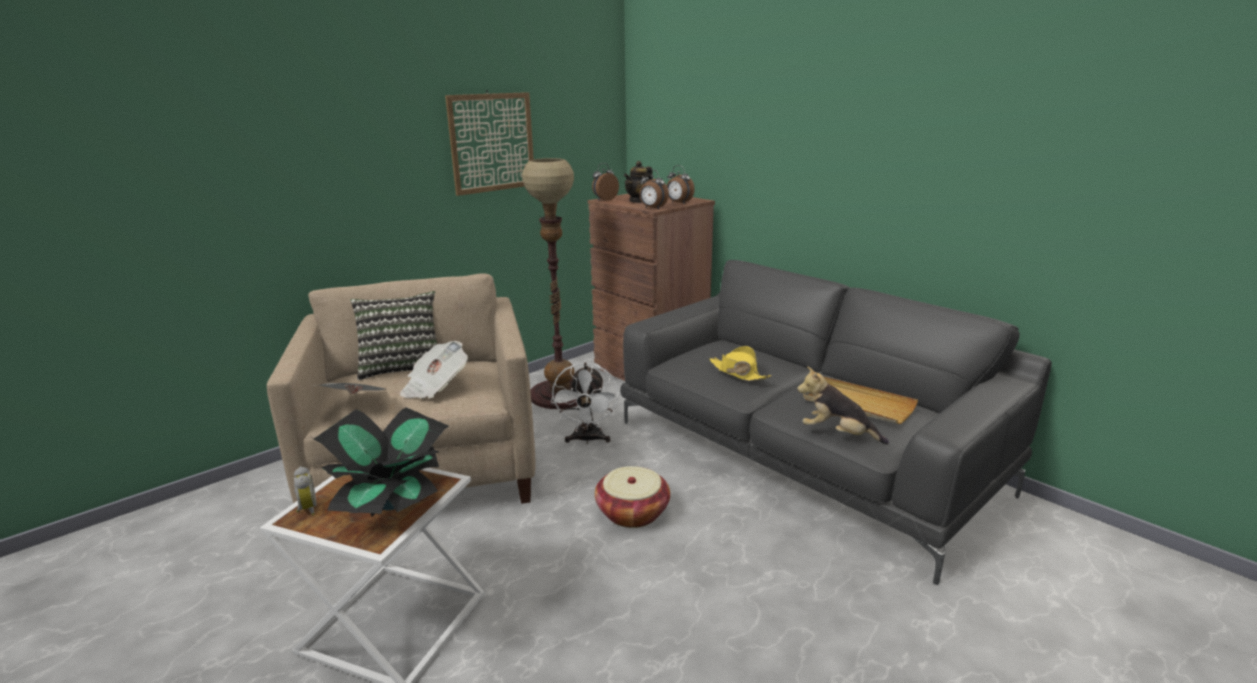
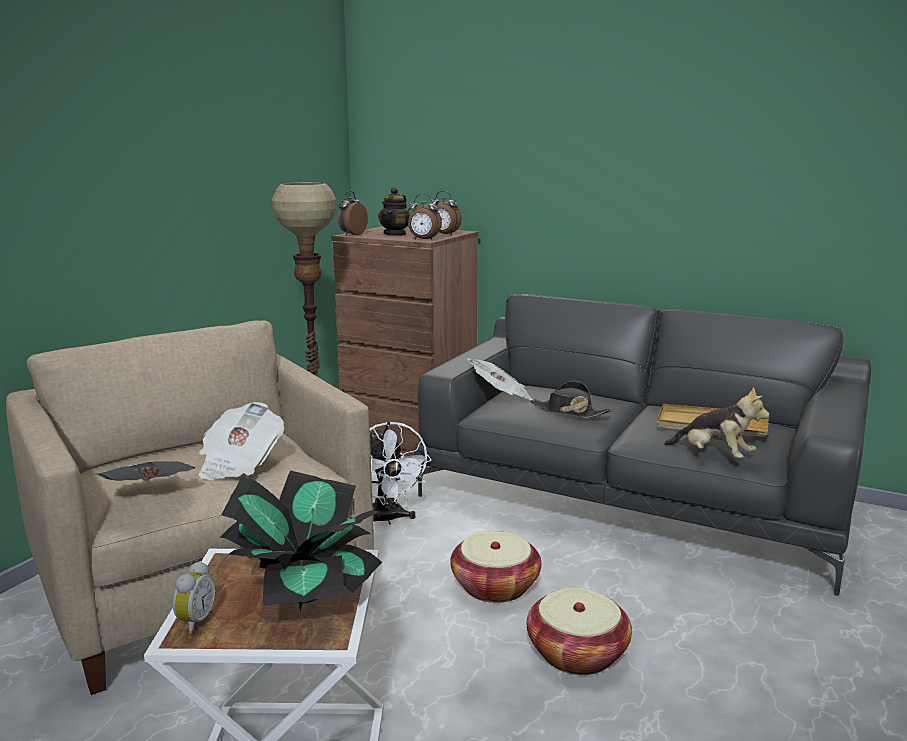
camera: 20 degrees left, 5 degrees down
alarm clock [294,466,317,516] -> alarm clock turned 60 degrees clockwise [173,561,216,634]
pillow [350,291,437,380] -> none
picture [445,90,534,196] -> none
yellow hat [709,346,772,381] -> black hat [531,381,612,418]
plush toy [797,366,889,444] -> plush toy turned 150 degrees counterclockwise [664,387,769,458]
none -> newspaper [467,358,533,400]
none -> basket [527,588,632,675]

